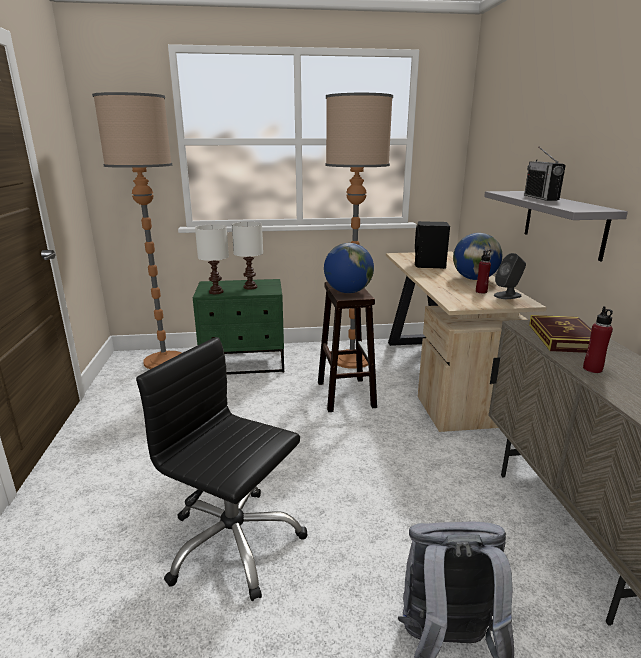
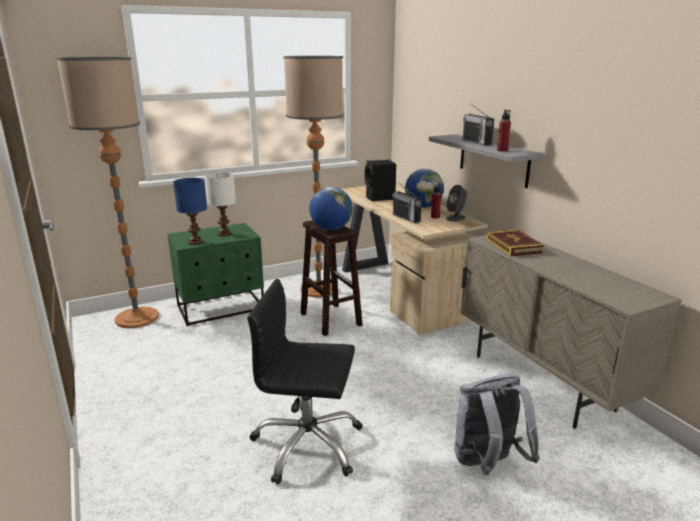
camera: 20 degrees left, 0 degrees up
white table lamp [195,224,229,294] -> blue table lamp [173,178,207,245]
red bottle [583,306,613,373] -> red bottle moved to [497,110,511,152]
none -> radio [392,183,422,223]

